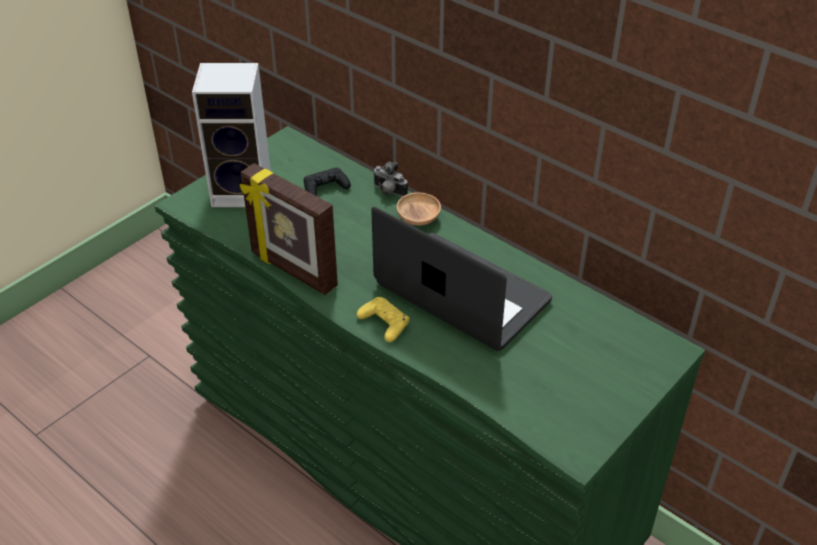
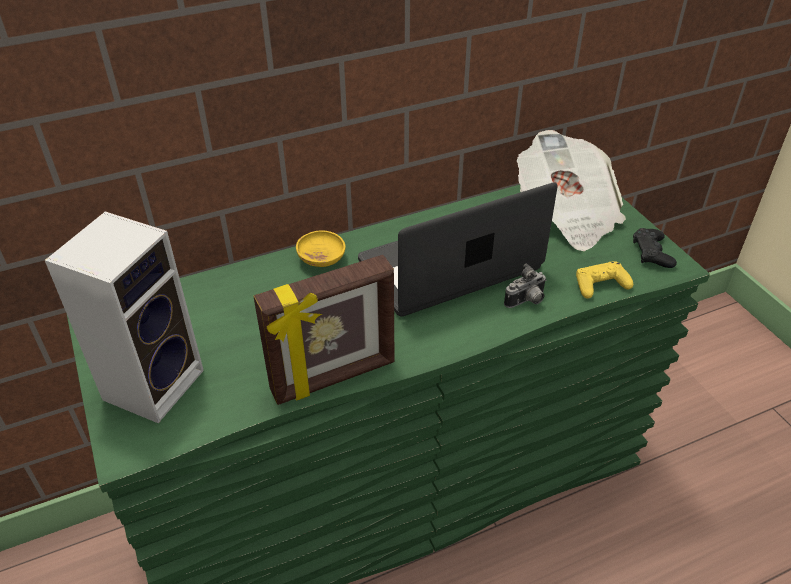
camera: 65 degrees left, 0 degrees up
black game controller [304,168,351,196] -> black game controller moved to [633,228,677,268]
yellow game controller [356,297,409,342] -> yellow game controller moved to [576,261,633,299]
camera [373,162,408,197] -> camera moved to [504,263,547,308]
brown bowl [397,192,441,226] -> yellow bowl [296,230,345,267]
none -> newspaper [517,130,626,251]

